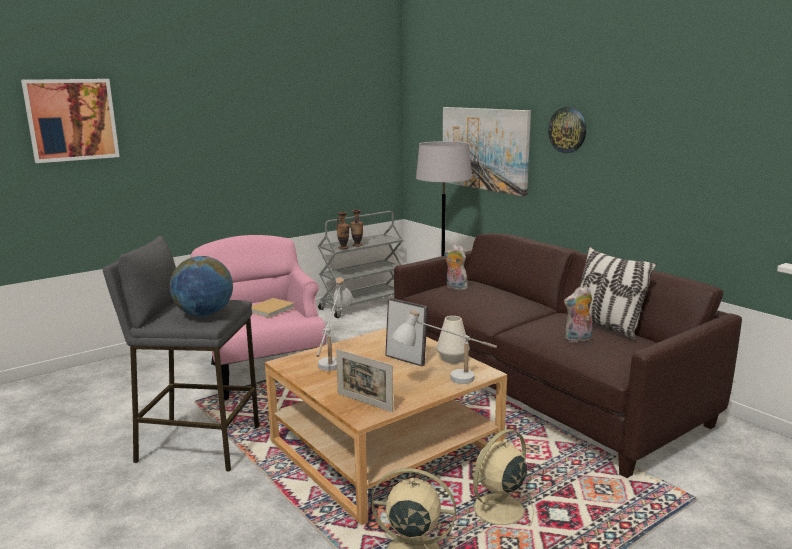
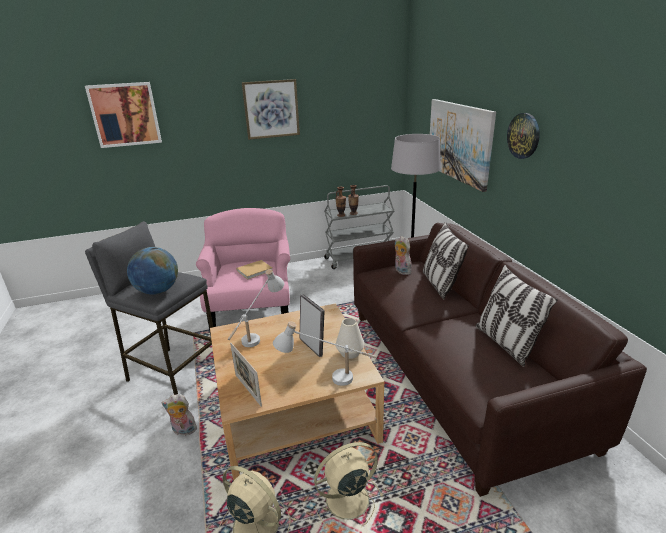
camera: 20 degrees right, 10 degrees up
plush toy [564,286,593,343] -> plush toy moved to [162,394,197,435]
none -> picture [242,79,300,140]
none -> pillow [423,222,469,299]

